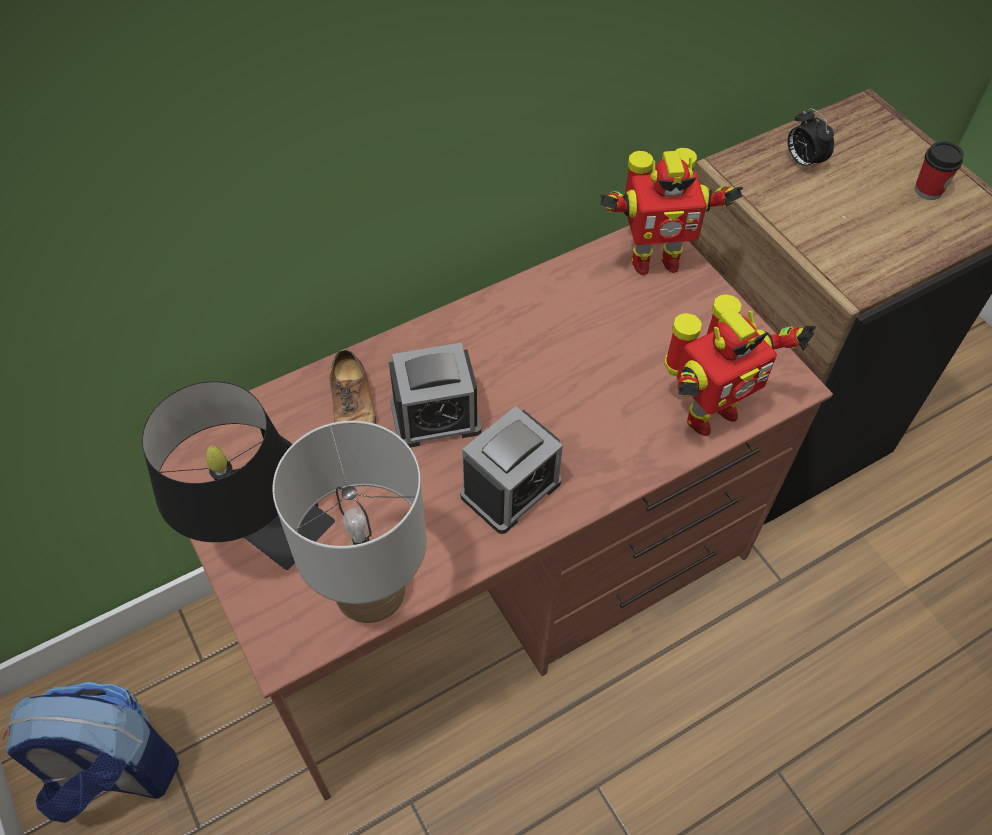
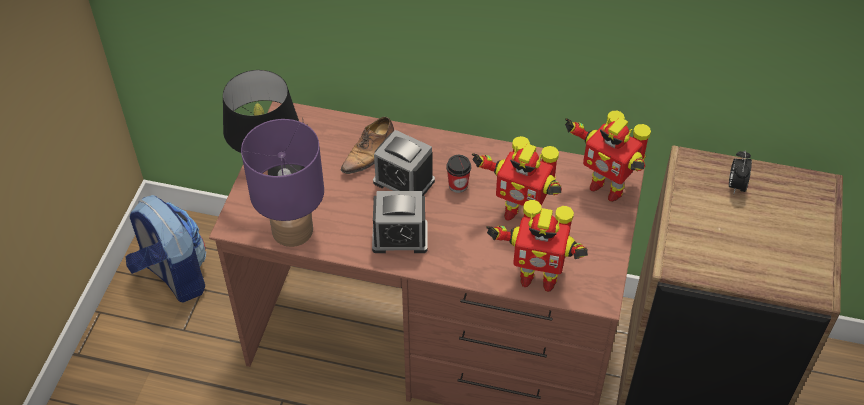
camera: 45 degrees right, 5 degrees down
grey table lamp [272,421,427,623] -> purple table lamp [241,119,324,247]
cup [915,141,964,200] -> cup moved to [446,155,471,193]
none -> toy robot [472,136,562,221]

